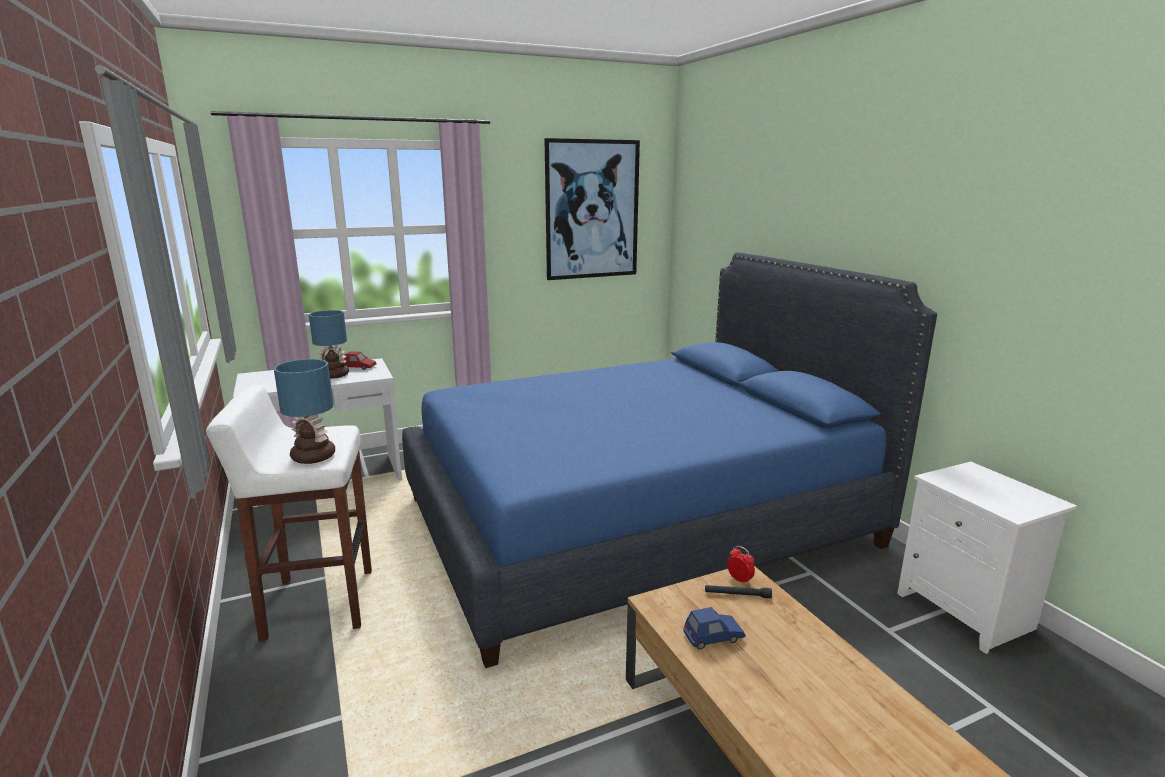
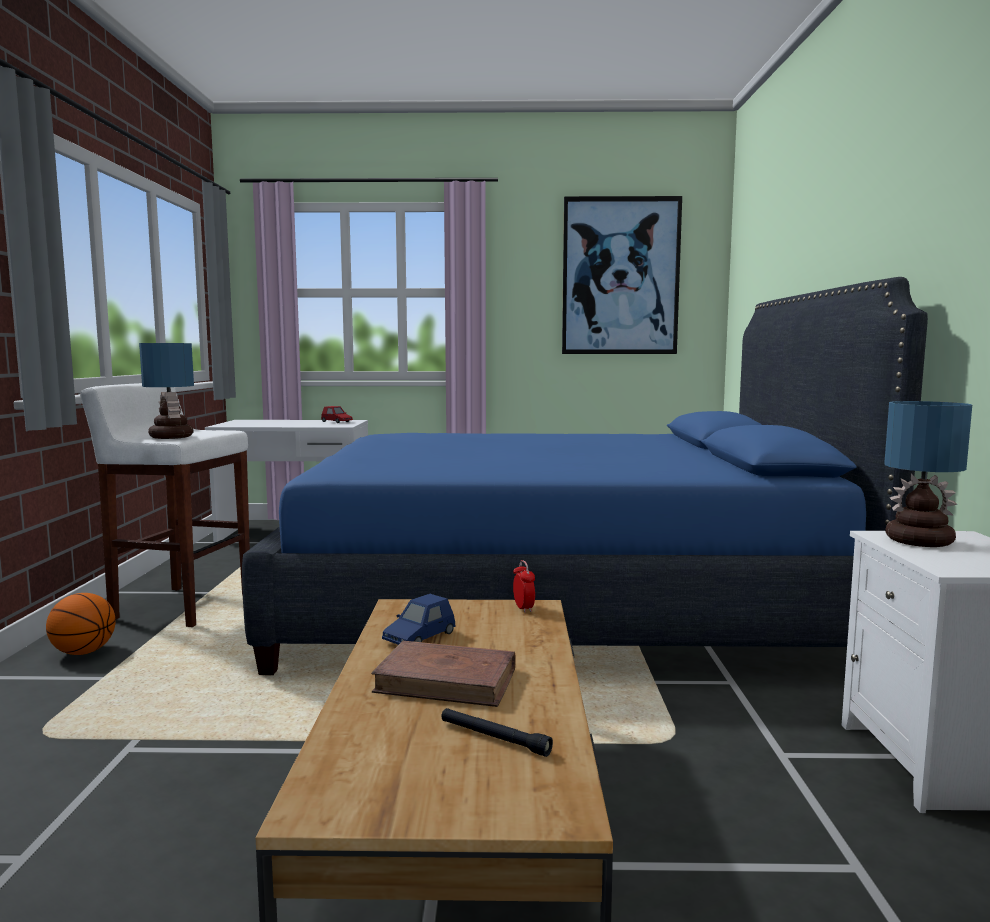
camera: 25 degrees right, 10 degrees down
table lamp [309,310,349,379] -> table lamp moved to [884,401,972,547]
blue toy car [683,607,746,650] -> blue toy car turned 120 degrees clockwise [382,594,455,645]
black flashlight [705,585,772,598] -> black flashlight moved to [441,708,553,757]
none -> basketball [46,593,116,655]
none -> brown book [371,641,516,707]

